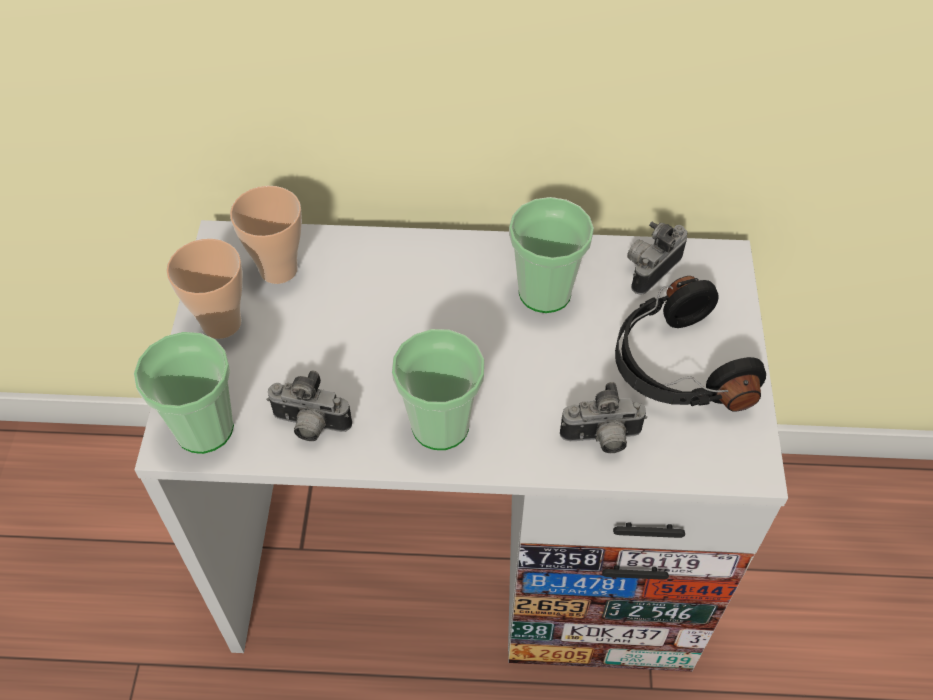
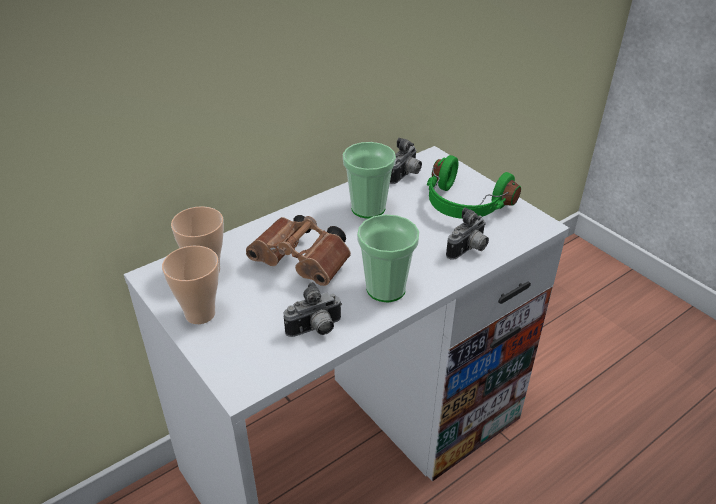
camera: 40 degrees left, 15 degrees down
cup [134,332,234,454] -> none
black headphones [615,276,766,412] -> green headphones [427,155,521,219]
camera [627,222,687,295] -> camera turned 150 degrees counterclockwise [390,138,422,184]
none -> brown binoculars [246,215,351,286]

